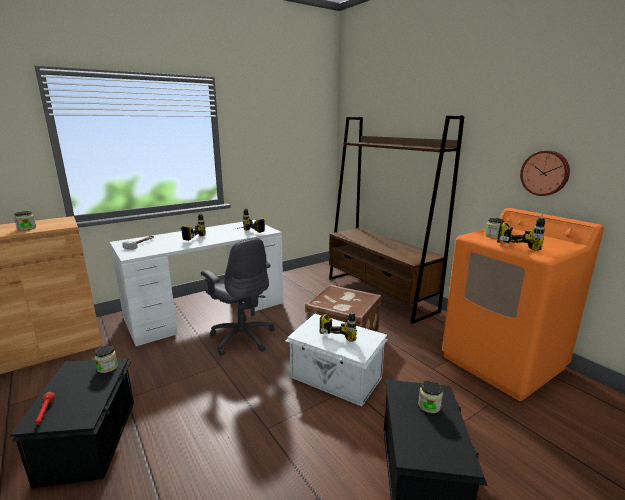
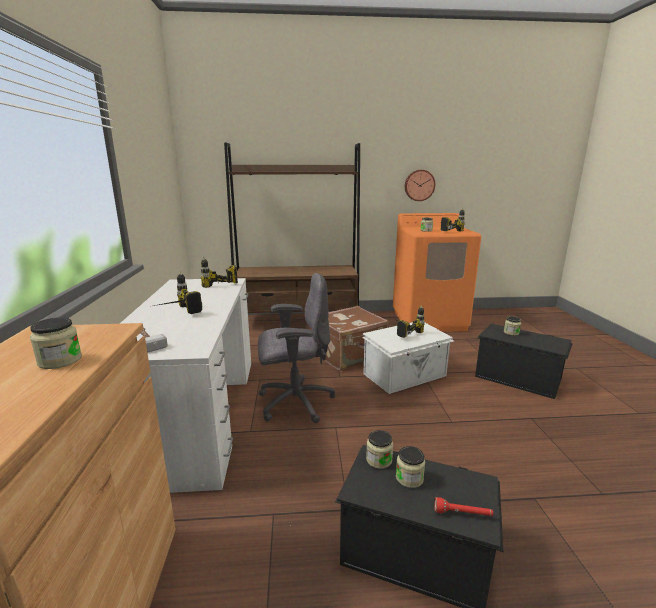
camera: 60 degrees left, 0 degrees up
none -> jar [396,446,425,488]

